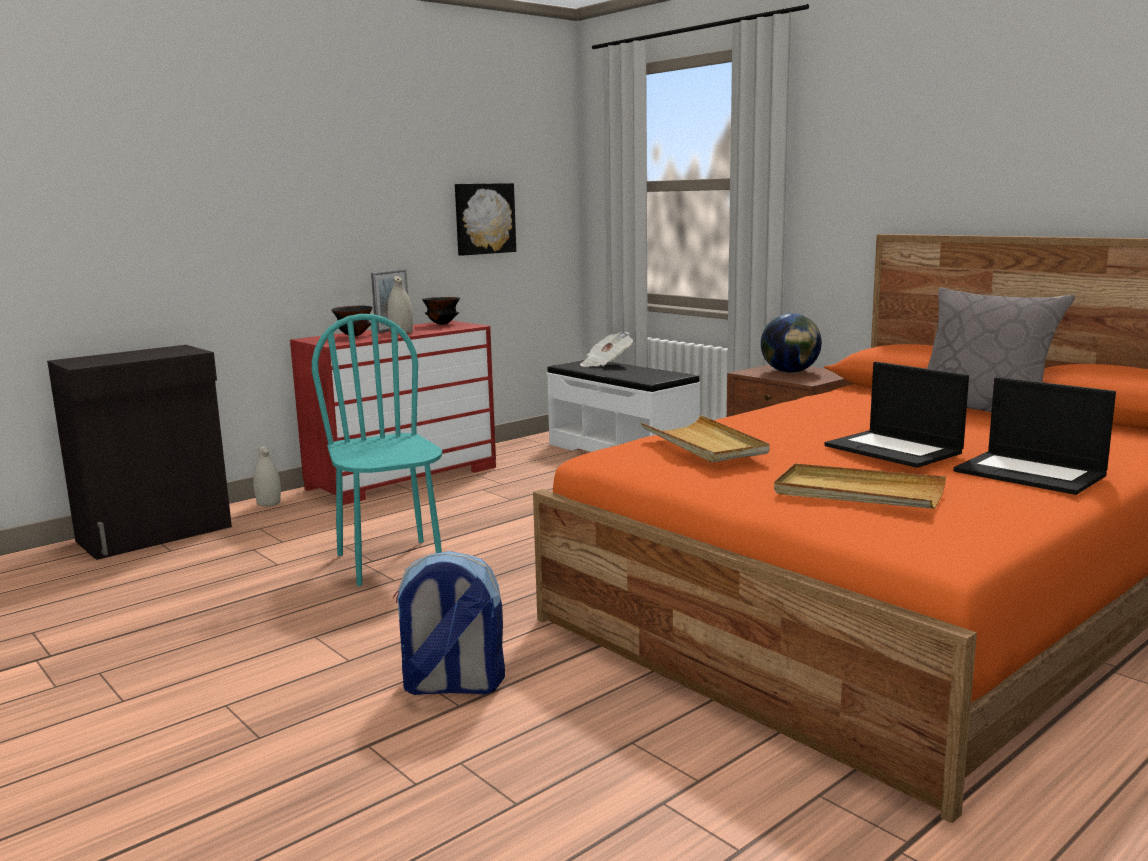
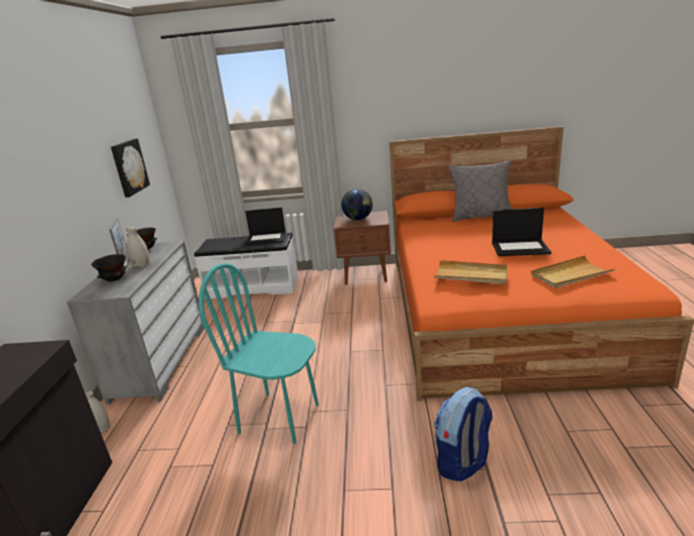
camera: 45 degrees left, 10 degrees up
red dresser [290,321,496,505] -> grey dresser [67,241,204,405]
newspaper [580,332,633,367] -> none
laptop [954,377,1116,495] -> laptop moved to [245,207,286,245]

